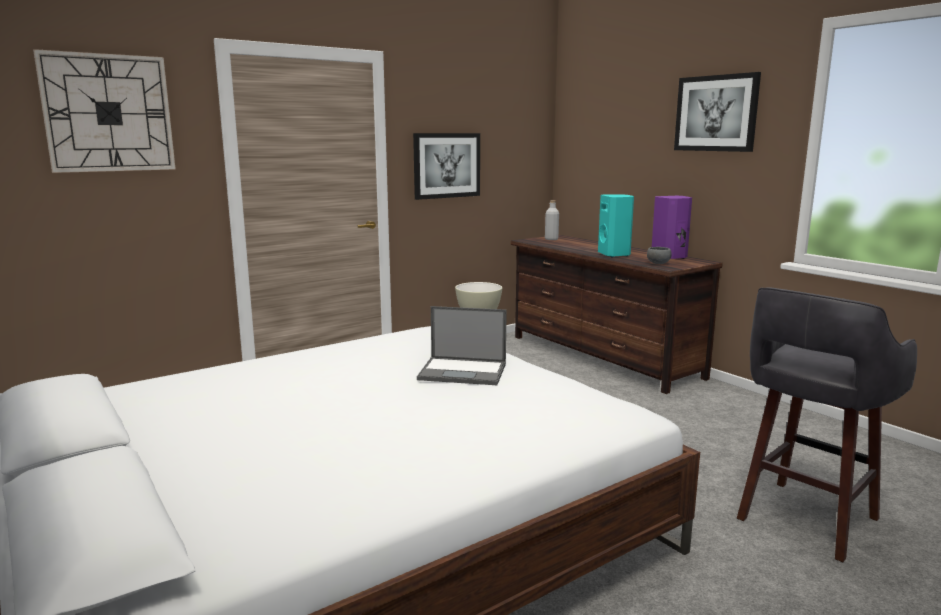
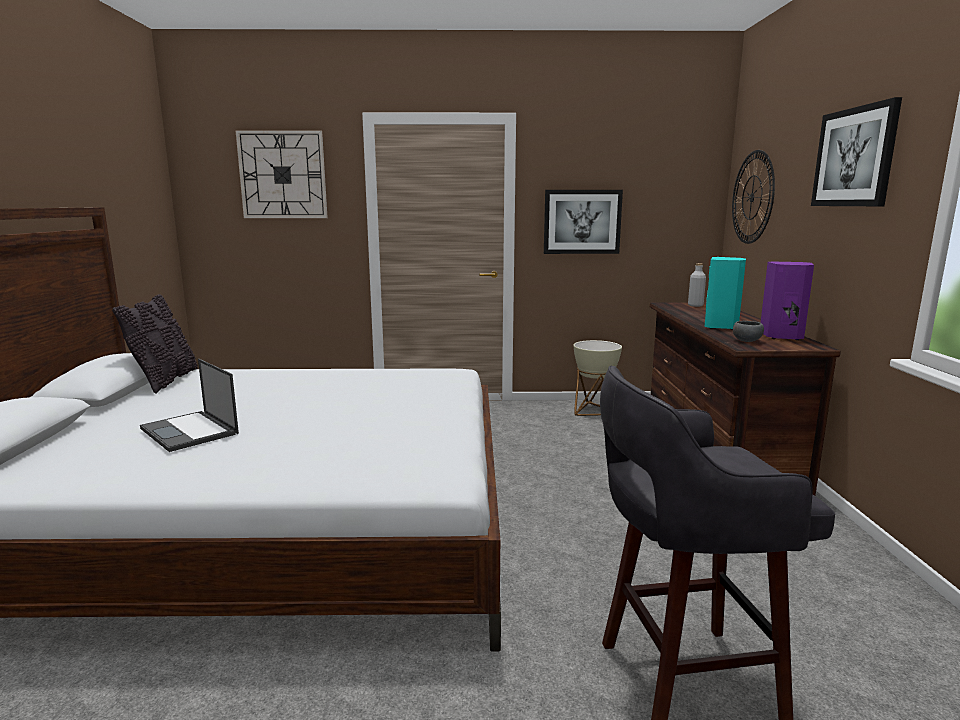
camera: 35 degrees right, 0 degrees up
laptop [417,306,507,385] -> laptop moved to [140,359,239,452]
none -> black pillow [112,294,198,394]
none -> wall clock [732,150,775,244]

